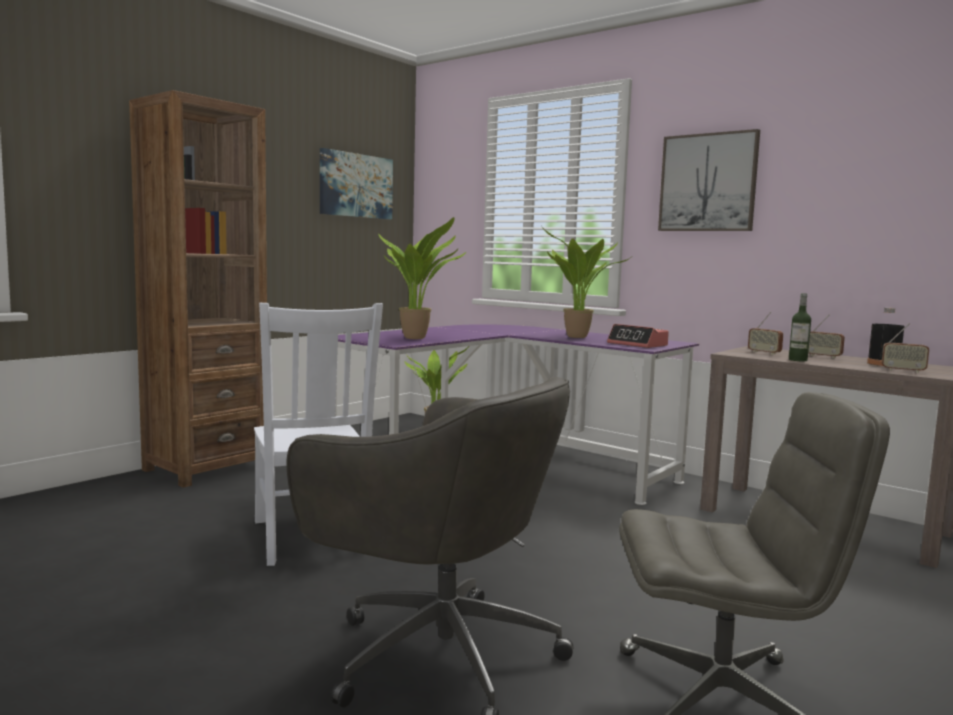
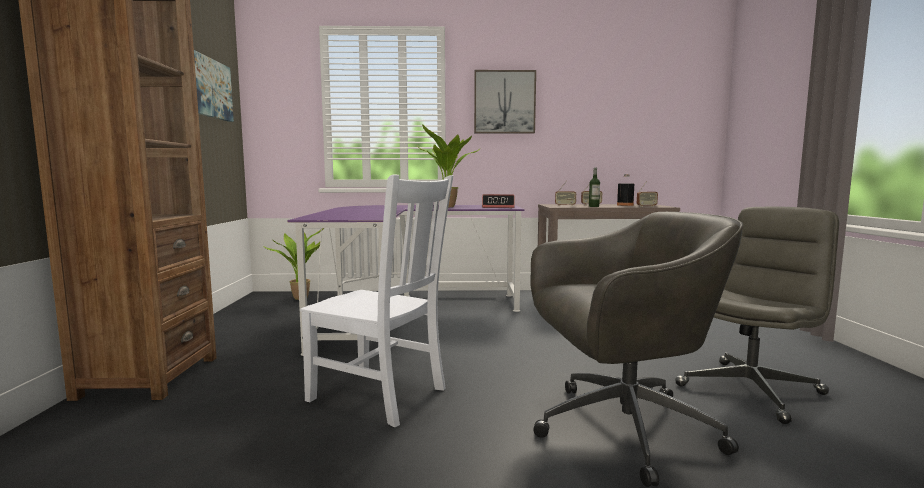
camera: 40 degrees left, 0 degrees up
potted plant [378,217,466,339] -> none

